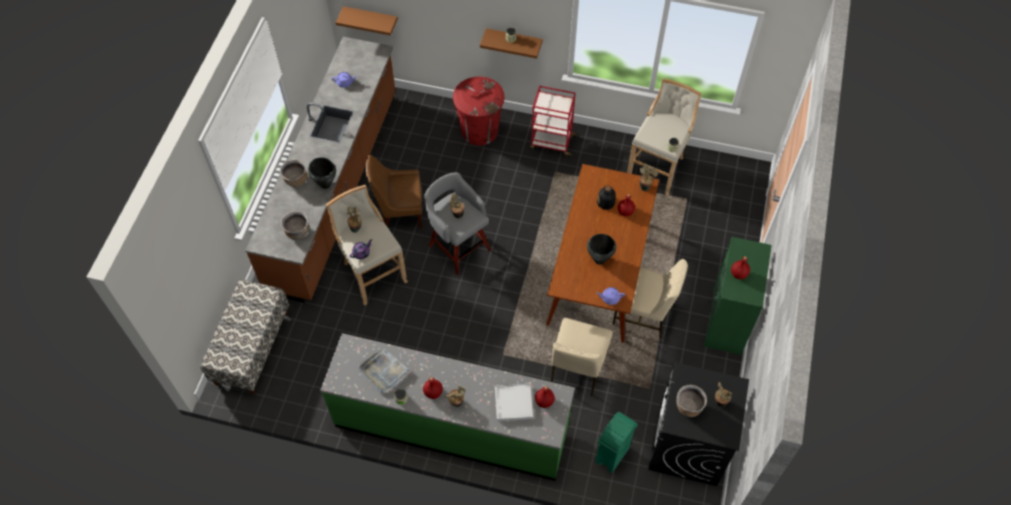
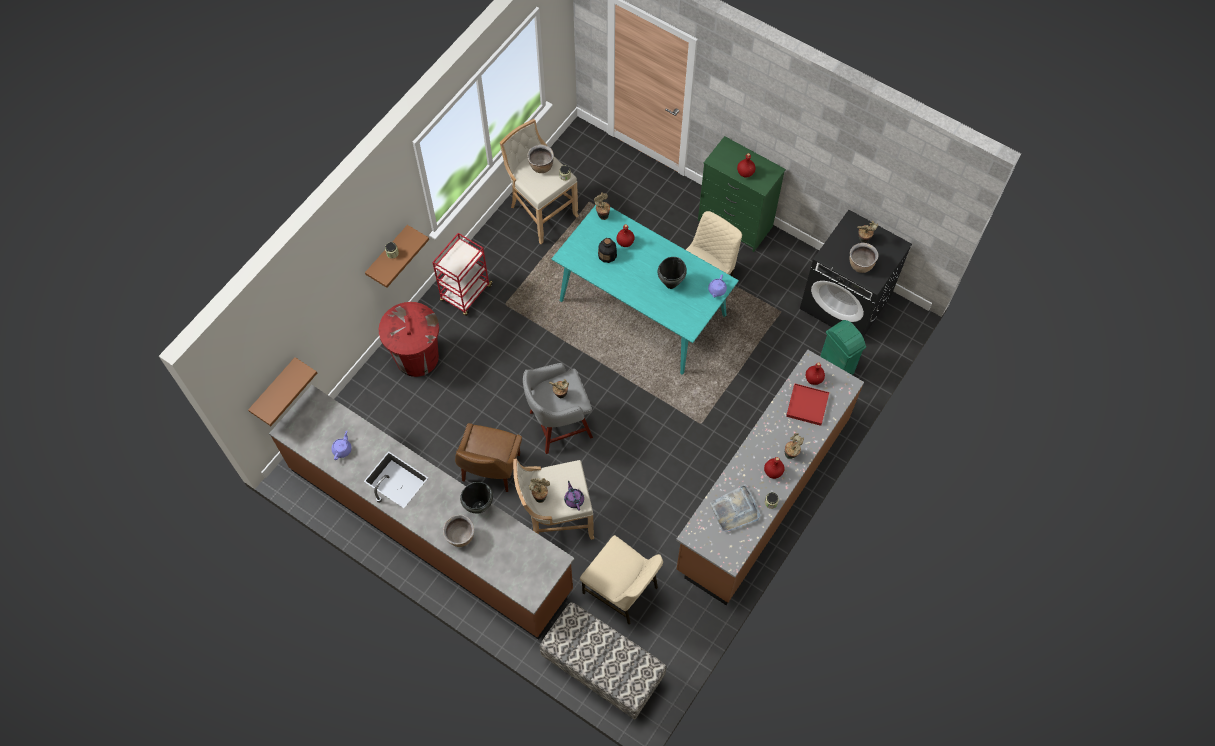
camera: 70 degrees left, 5 degrees up
brown cooking pot [281,211,309,240] -> brown cooking pot moved to [527,145,554,173]
green counter [320,333,575,481] -> brown counter [676,350,864,605]
white tray [495,384,533,421] -> red tray [786,384,829,426]
brown dining table [546,164,659,343] -> turquoise dining table [551,205,739,375]
beige chair [551,318,613,396] -> beige chair moved to [580,535,663,625]

